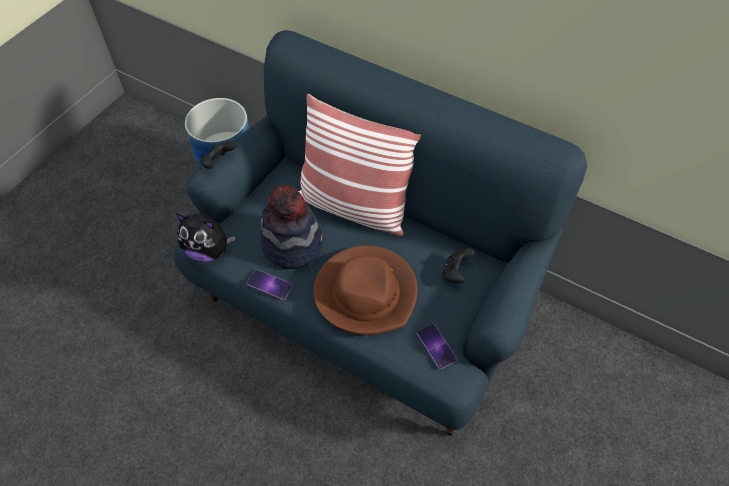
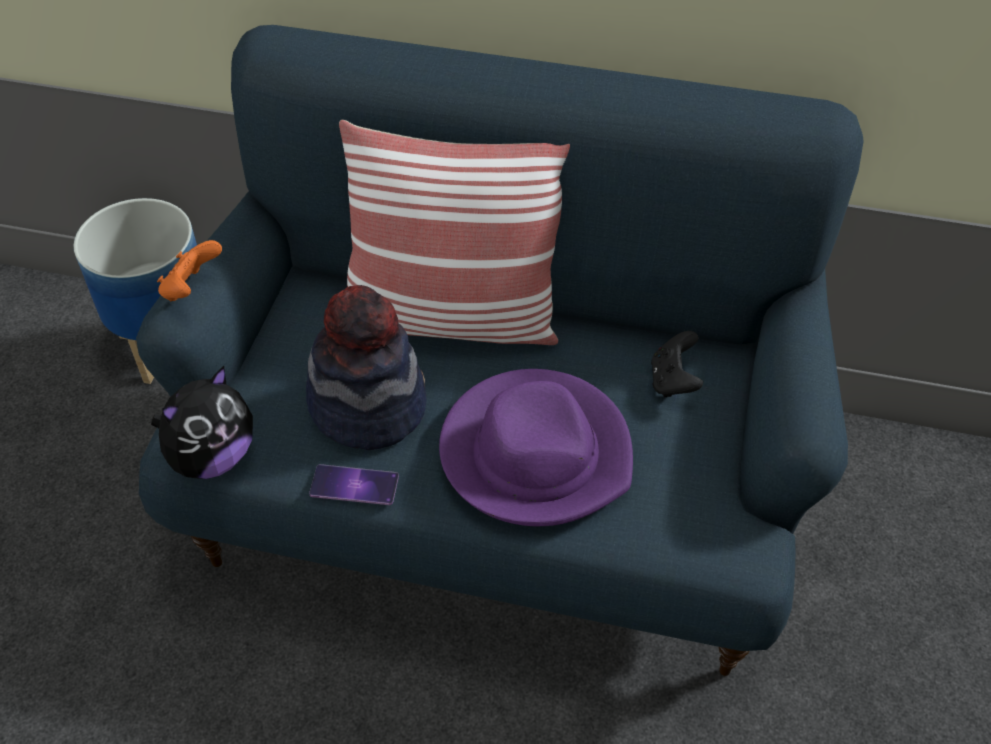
camera: 20 degrees left, 5 degrees down
plush toy [176,213,235,262] -> plush toy turned 45 degrees counterclockwise [151,366,253,479]
black game controller [200,141,236,169] -> orange game controller [157,240,222,301]
brown hat [313,245,418,335] -> purple hat [439,369,633,526]
phone [417,324,458,369] -> none

